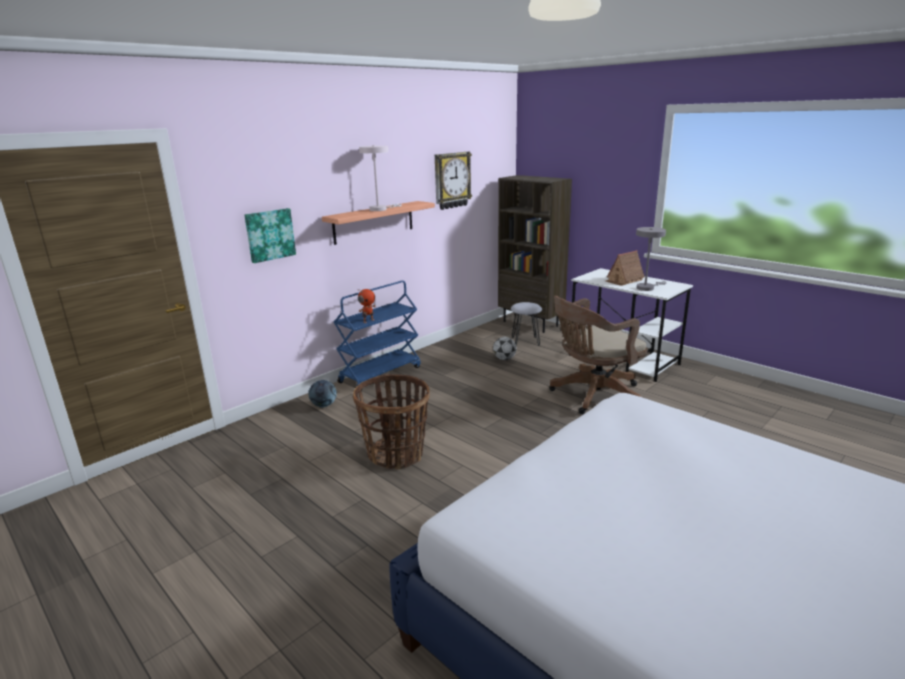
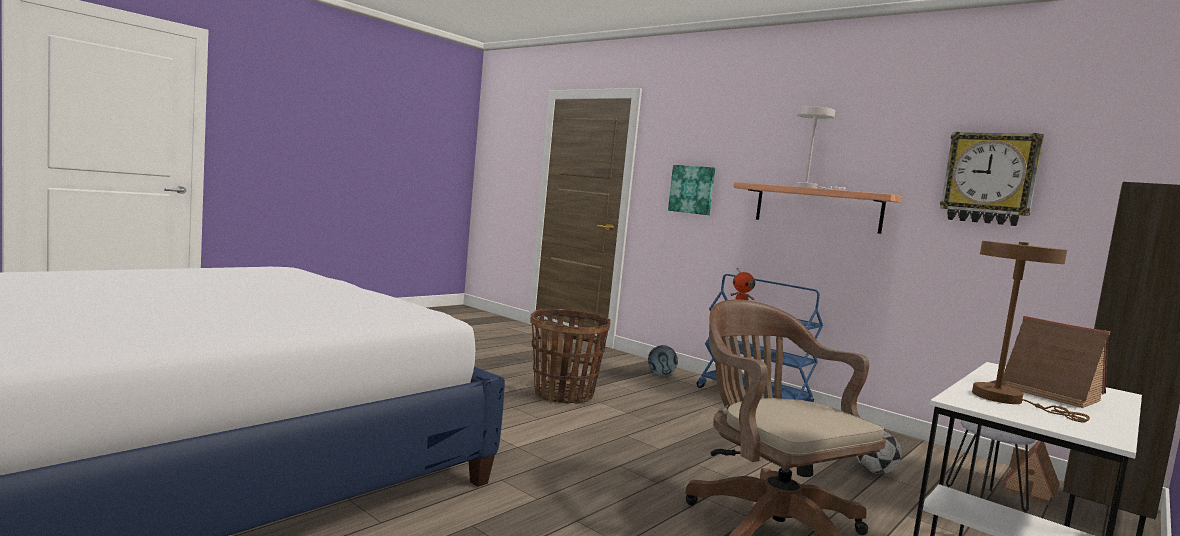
camera: 85 degrees right, 15 degrees down
grey table lamp [636,227,666,291] -> brown table lamp [972,241,1090,422]
none -> toy house [1002,441,1060,505]

